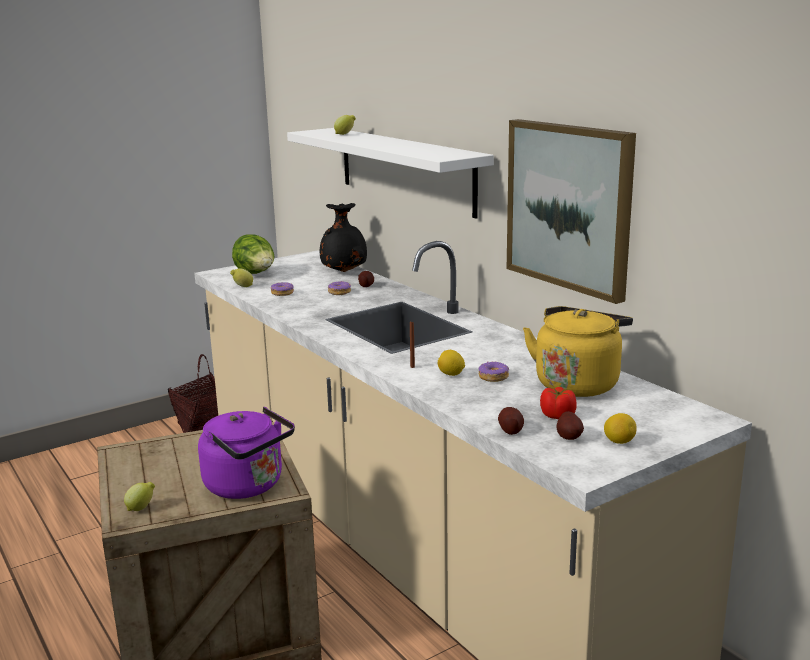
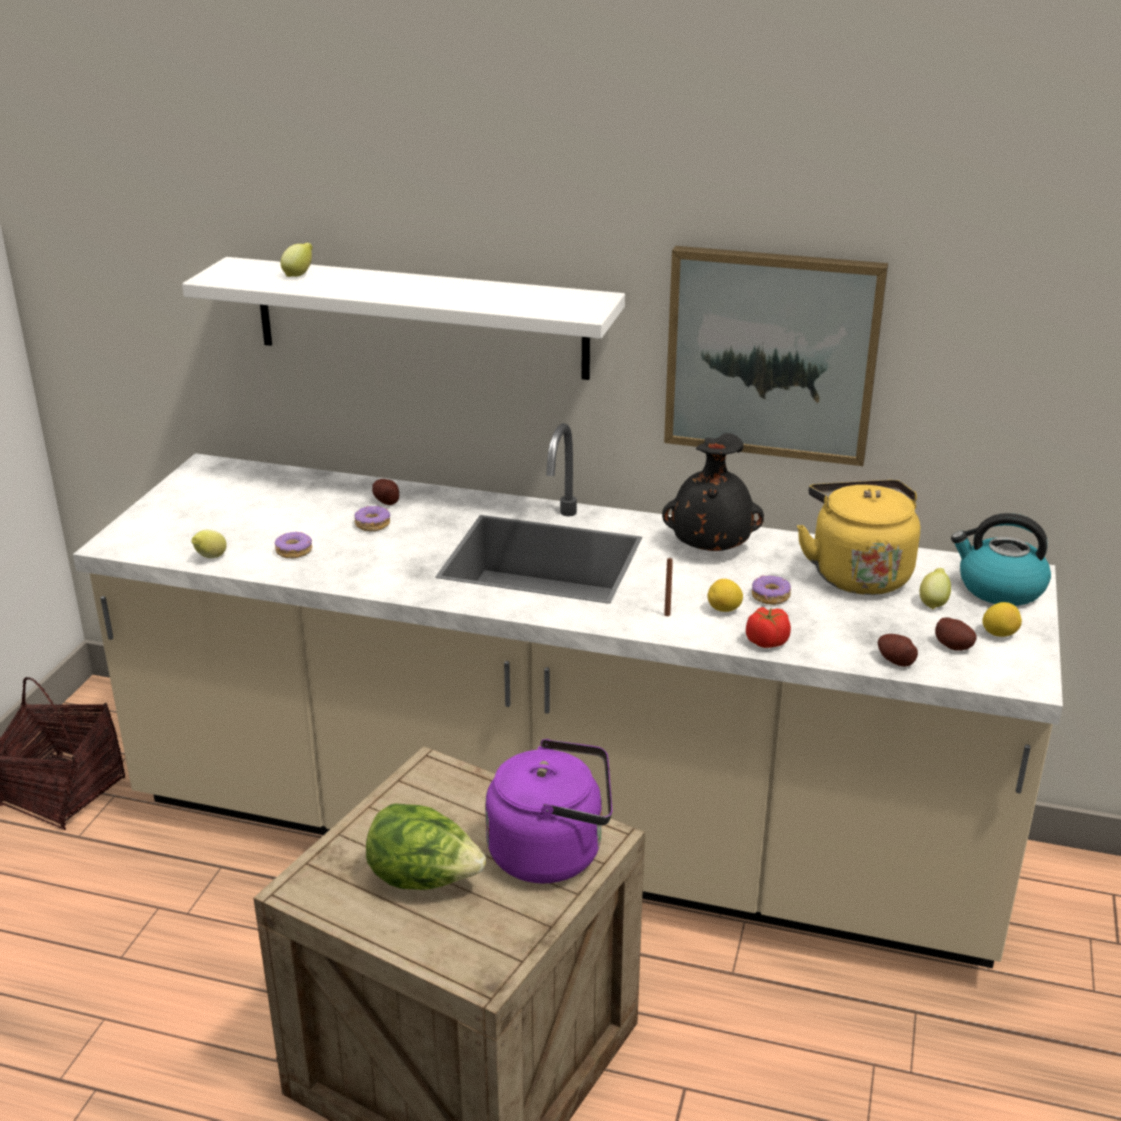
camera: 40 degrees left, 10 degrees up
lemon [124,482,155,511] -> lemon moved to [920,568,951,609]
lettuce [232,234,275,274] -> lettuce moved to [366,803,486,890]
black vase [320,203,367,272] -> black vase moved to [662,433,764,551]
tomato [540,387,577,419] -> tomato moved to [746,607,791,648]
none -> kettle [951,513,1051,606]

